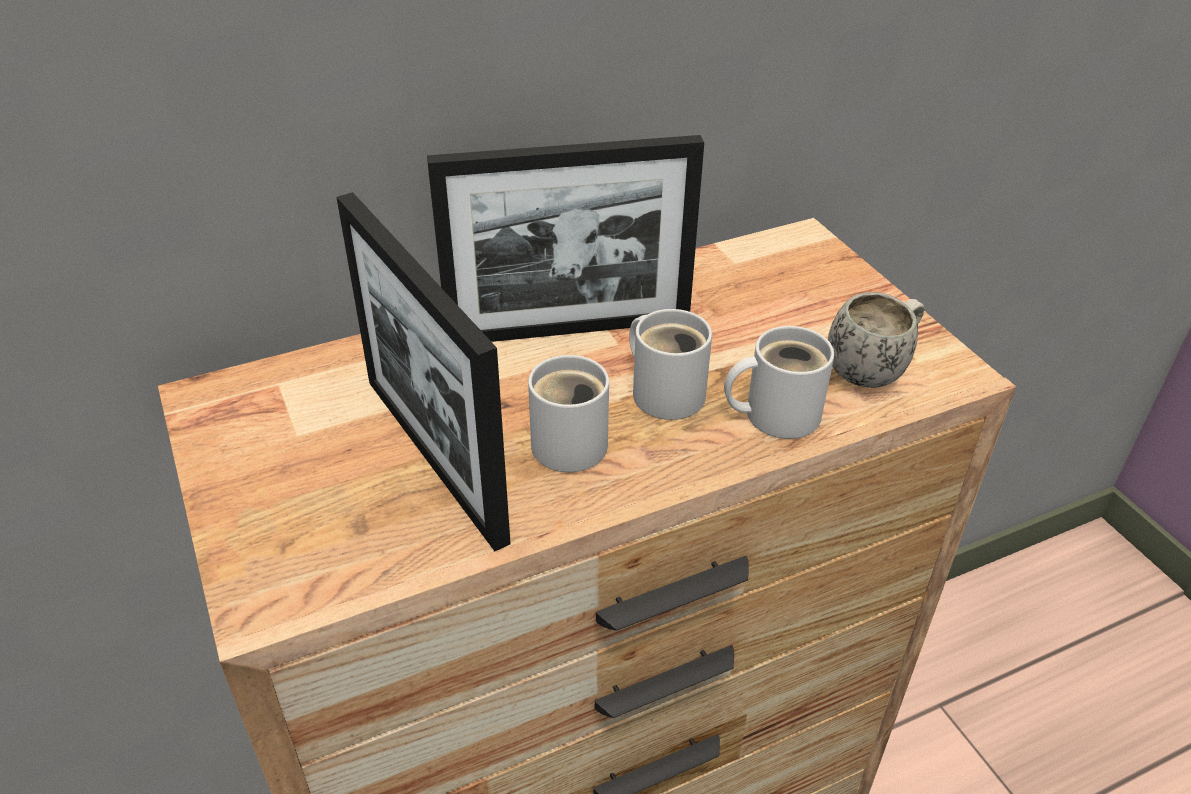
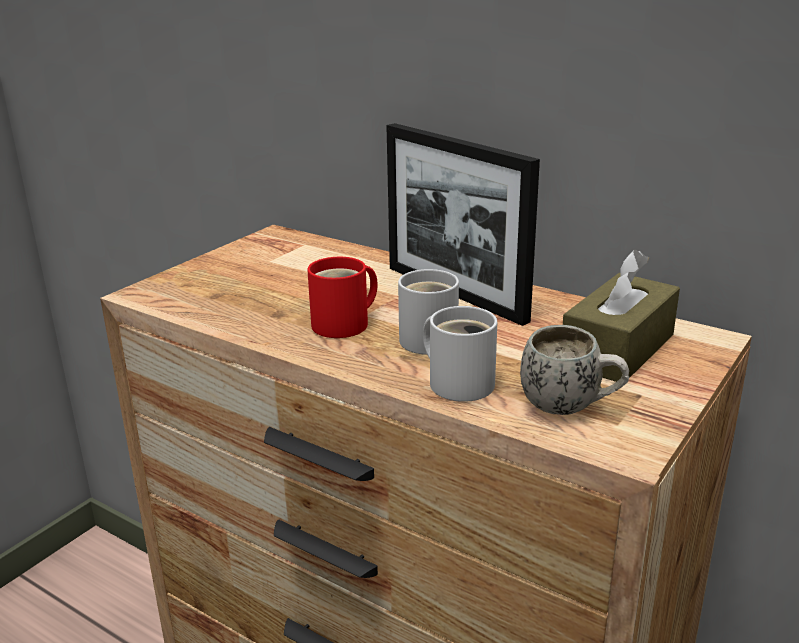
camera: 60 degrees right, 15 degrees down
picture frame [336,192,511,551] -> none
white mug [528,355,609,472] -> red mug [307,257,378,338]
none -> brown tissue box [563,250,680,382]

